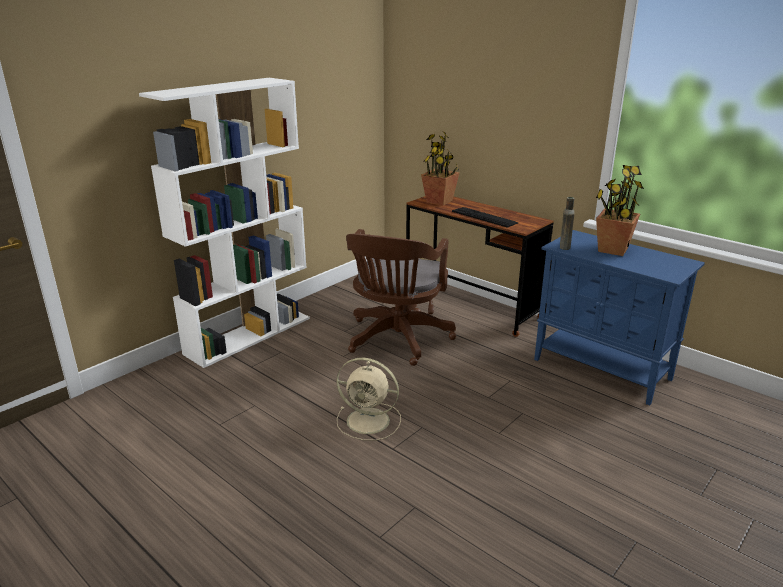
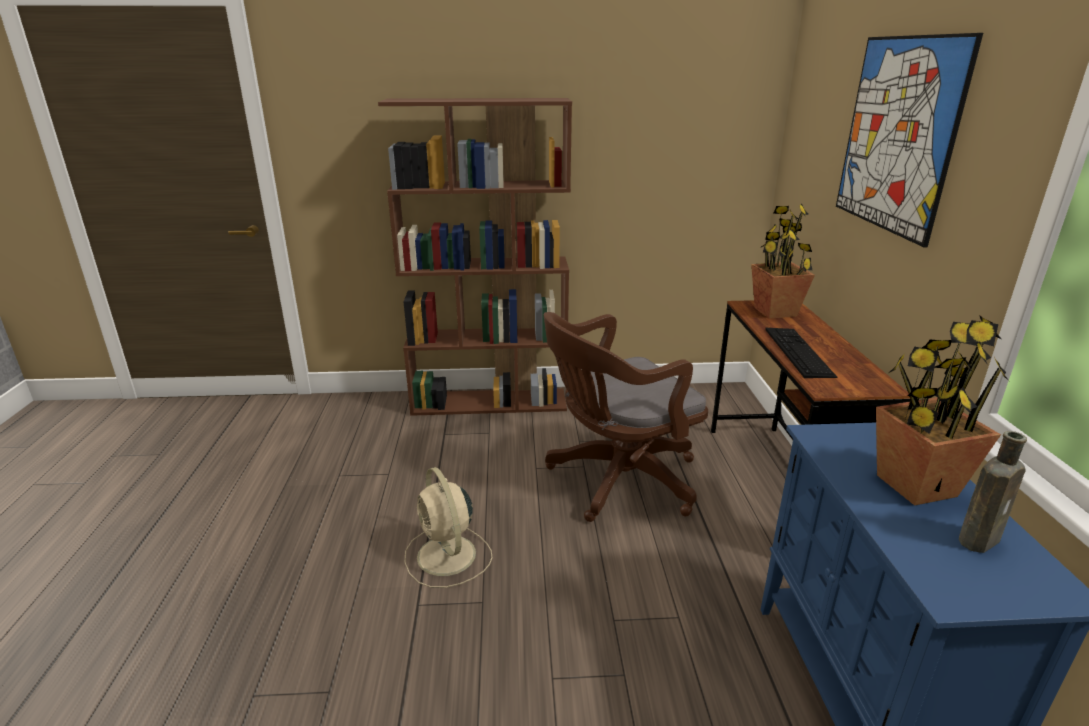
camera: 45 degrees right, 0 degrees up
white bookcase [139,78,310,368] -> brown bookcase [378,98,572,416]
brown bottle [560,197,575,250] -> brown bottle moved to [959,431,1027,553]
none -> picture [836,33,983,248]

